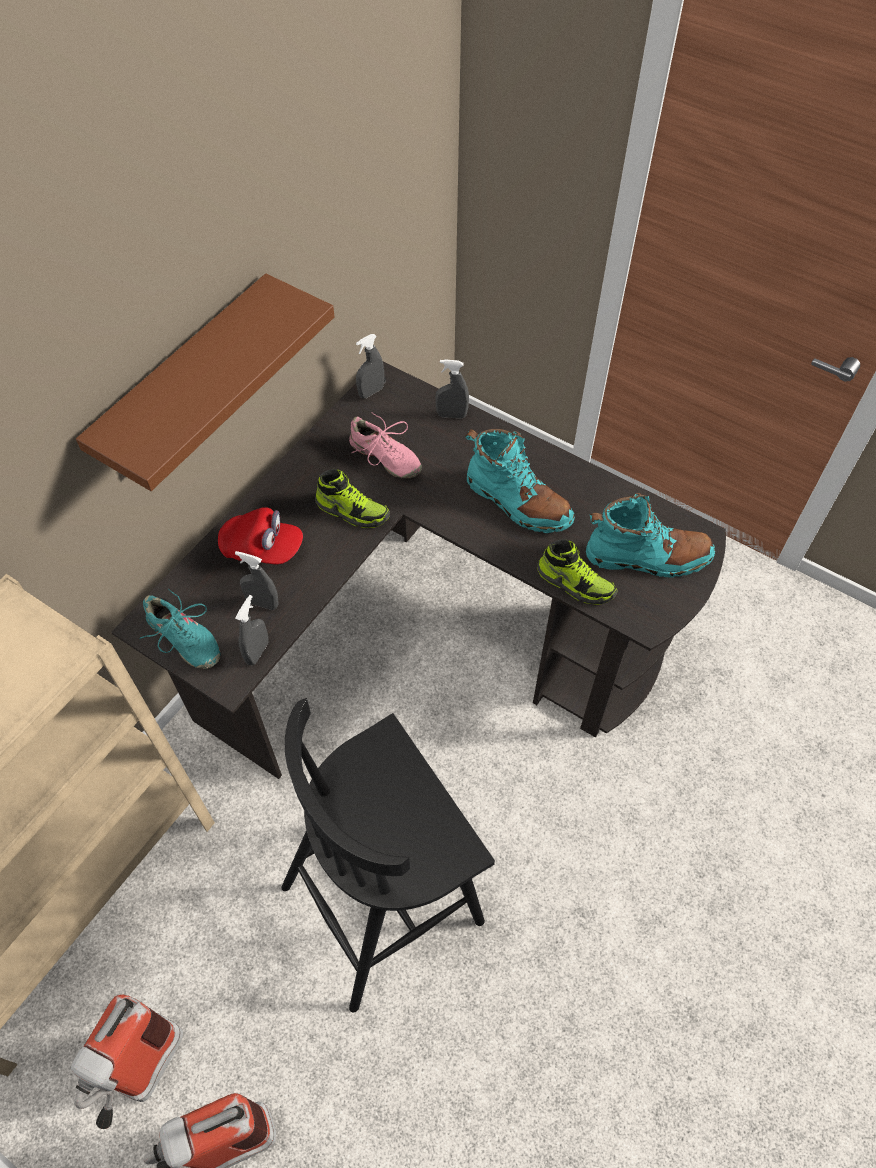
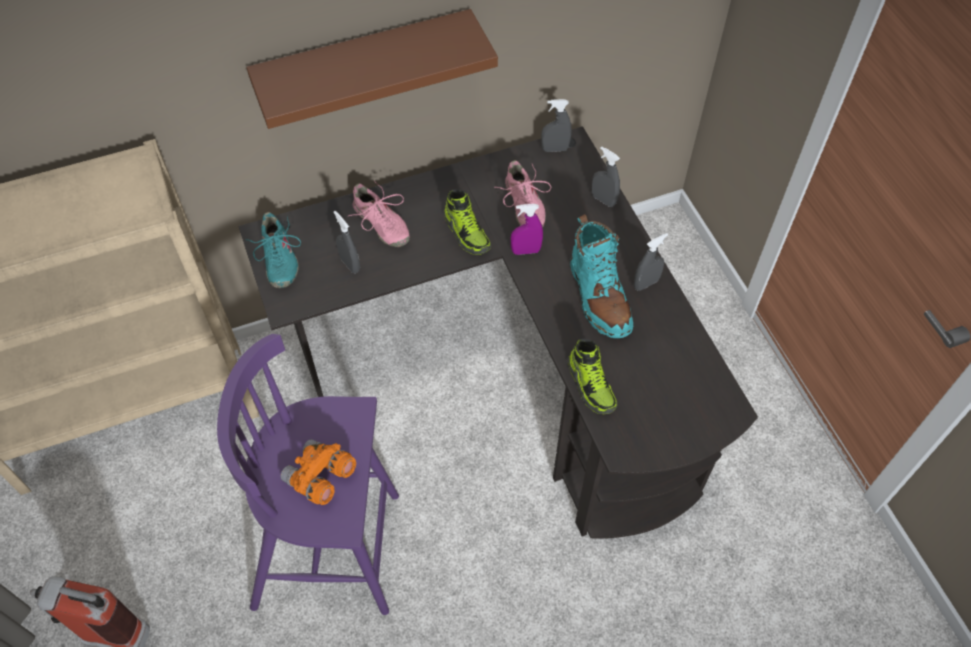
camera: 35 degrees right, 0 degrees up
fire extinguisher [71,995,183,1129] -> none
red cap [218,507,303,564] -> pink shoe [348,182,410,247]
grey spray bottle [235,595,269,665] -> grey spray bottle moved to [634,233,668,291]
black stool [281,698,495,1013] -> purple stool [217,334,399,615]
turquoise boot [586,493,715,578] -> none
none -> orange binoculars [280,439,356,505]
none -> purple spray bottle [511,204,543,255]

